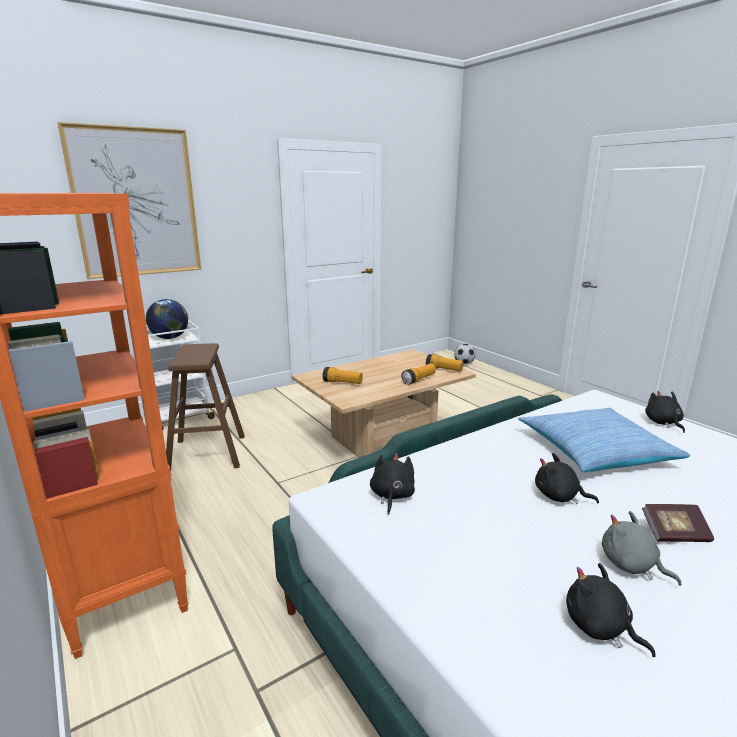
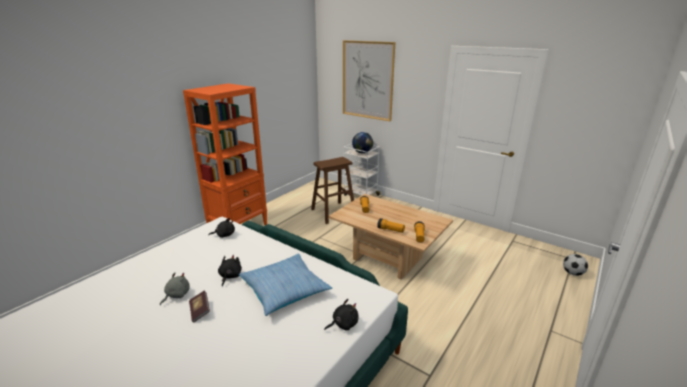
camera: 70 degrees right, 5 degrees up
black plush toy [566,563,656,657] -> none

